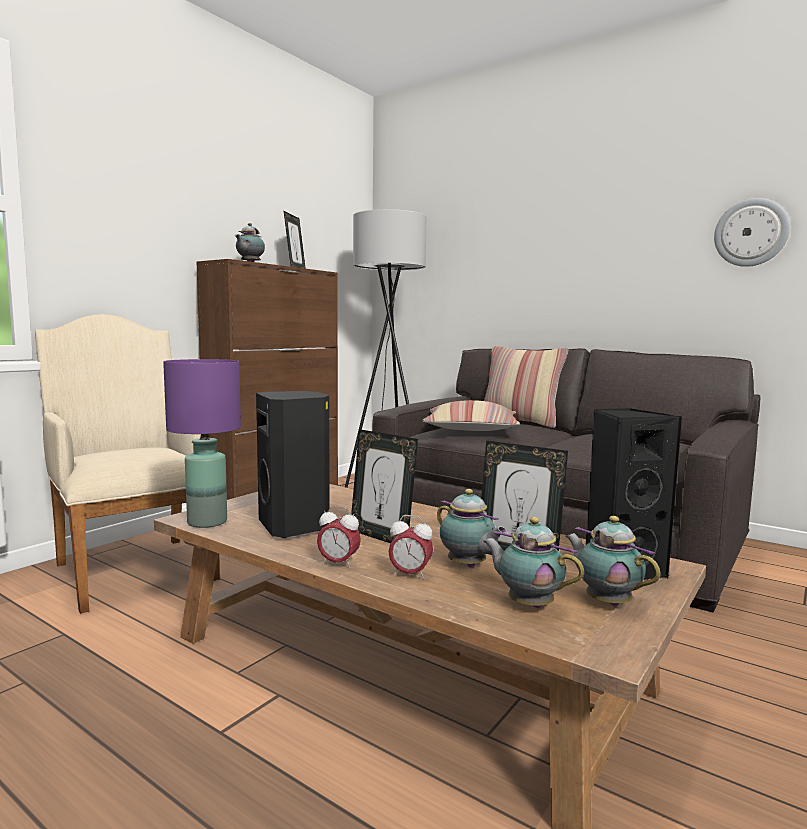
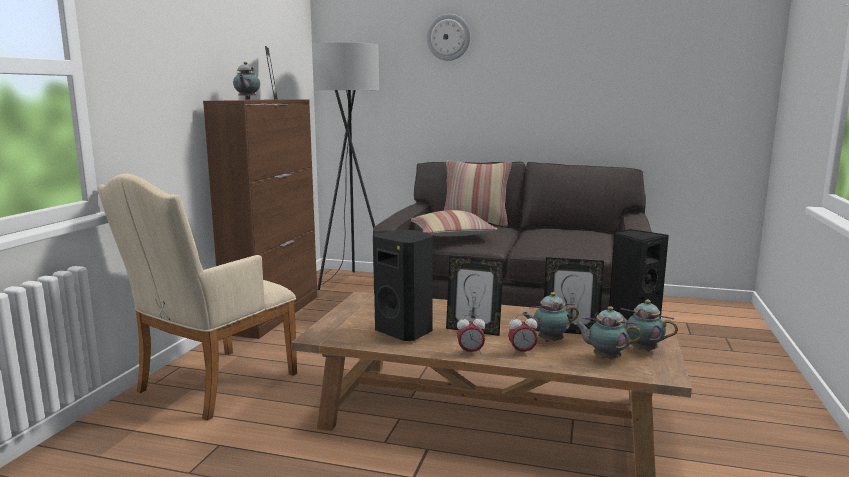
camera: 20 degrees left, 5 degrees up
beige armchair [35,314,220,614] -> beige armchair turned 90 degrees counterclockwise [97,174,297,421]
purple table lamp [163,359,241,528] -> none
teapot [437,489,507,567] -> teapot turned 135 degrees clockwise [522,292,579,342]
wall clock [714,198,790,267] -> wall clock moved to [427,14,470,61]

